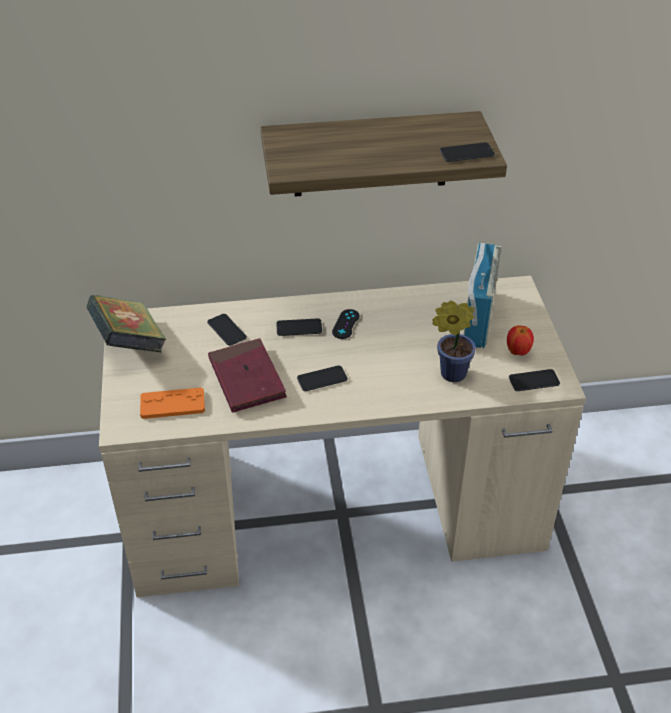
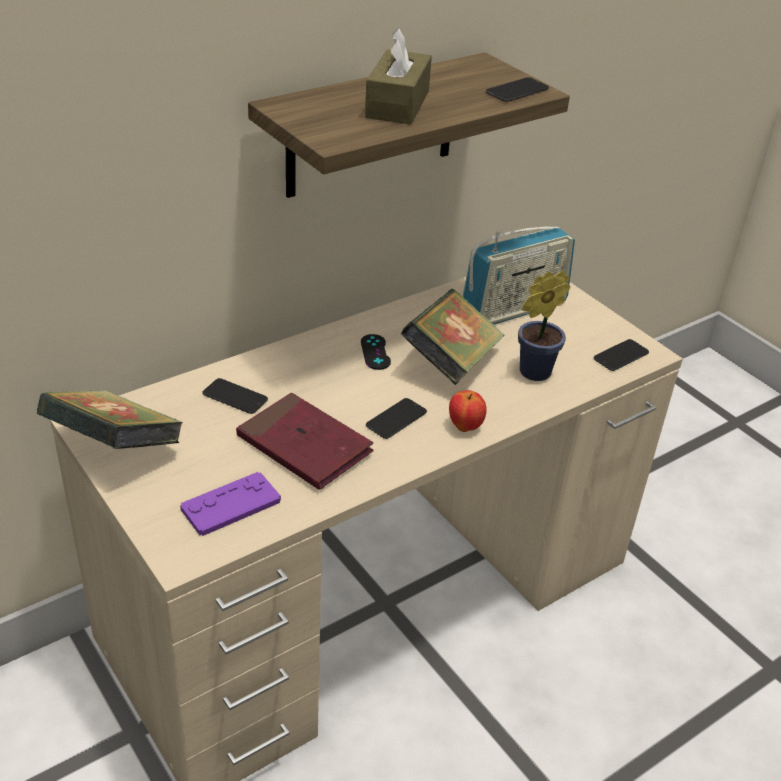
camera: 30 degrees left, 5 degrees down
orange game controller [140,387,205,419] -> purple game controller [180,472,281,536]
phone [276,319,322,336] -> none
radio [464,243,501,348] -> radio turned 75 degrees clockwise [463,227,575,325]
apple [507,326,534,356] -> apple moved to [449,390,487,432]
none -> brown tissue box [365,28,432,125]
none -> book [401,289,504,385]

